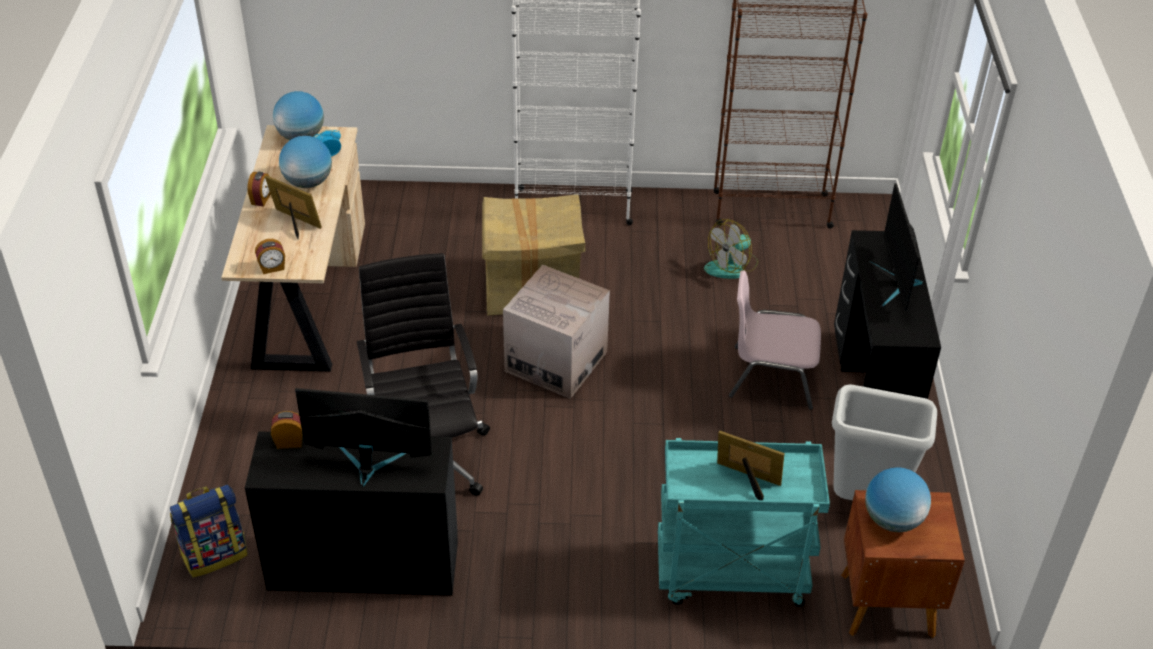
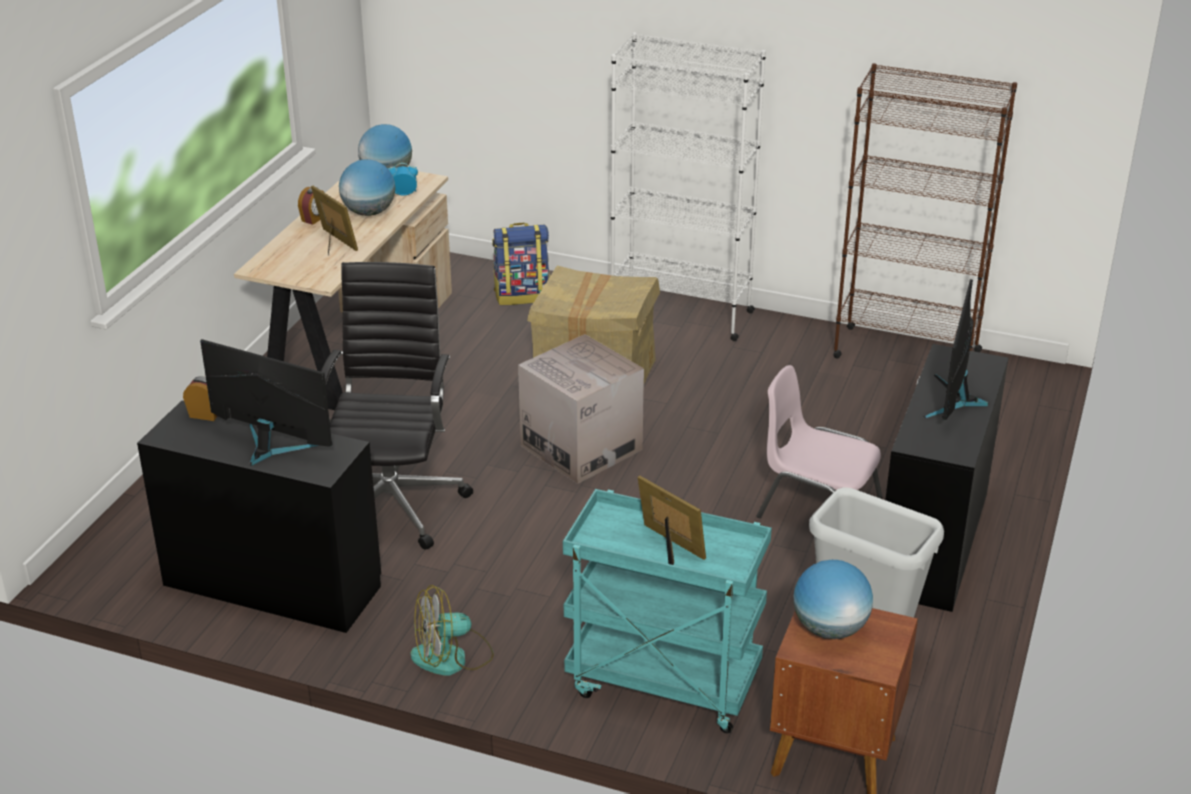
camera: 20 degrees right, 10 degrees down
backpack [170,485,248,577] -> backpack moved to [492,223,549,305]
alarm clock [255,239,285,274] -> none
fan [704,219,758,279] -> fan moved to [410,585,494,676]

